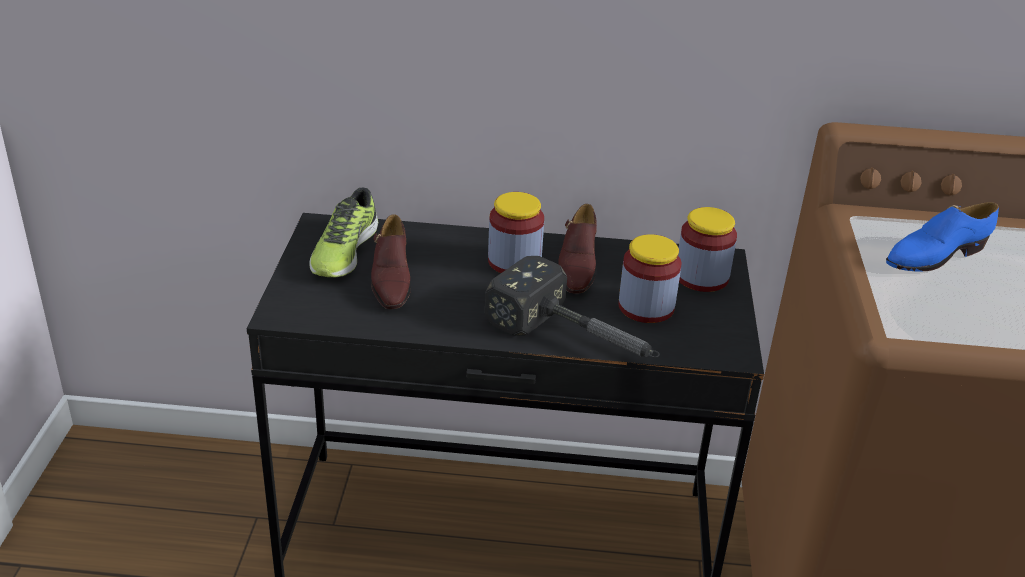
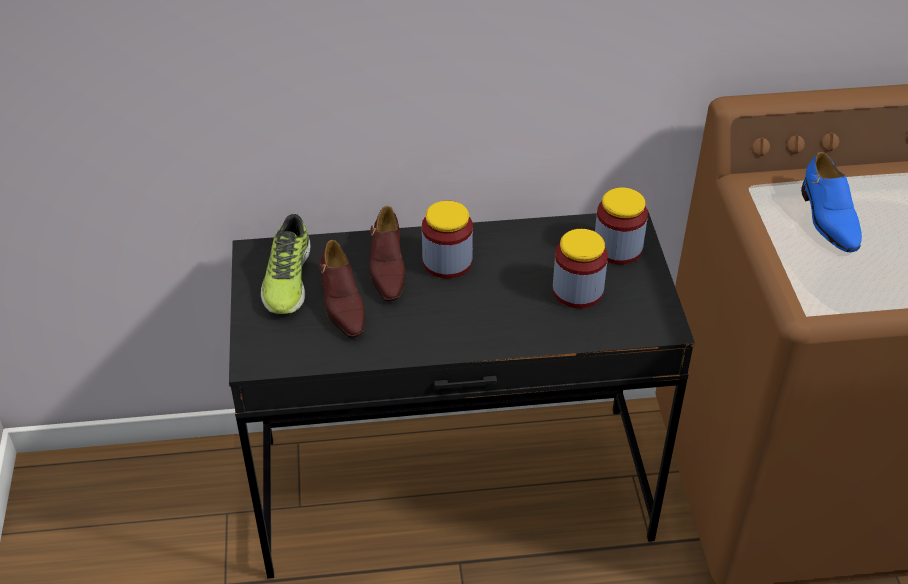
camera: 10 degrees left, 10 degrees up
hammer [485,256,660,358] -> none
brown shoe [558,204,597,294] -> brown shoe moved to [370,206,406,302]
blue shoe [886,202,999,271] -> blue shoe turned 60 degrees counterclockwise [801,152,862,252]

